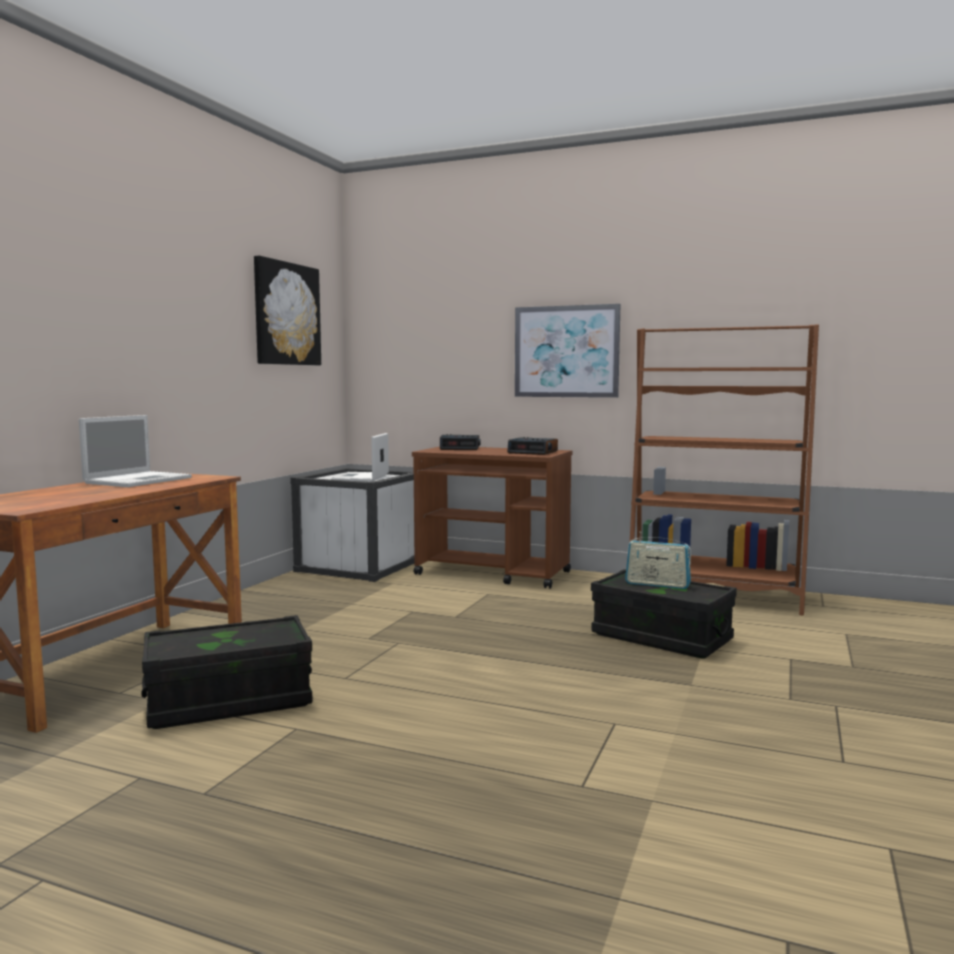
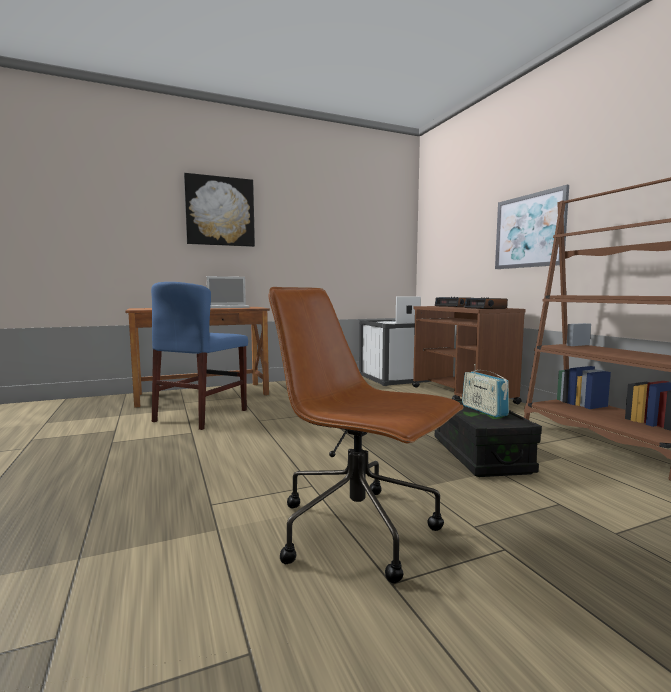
camera: 45 degrees right, 0 degrees up
black storage box [141,615,313,729] -> blue chair [151,282,248,430]
picture [254,256,321,365] -> picture moved to [184,173,255,247]
none -> brown office chair [269,287,463,583]

